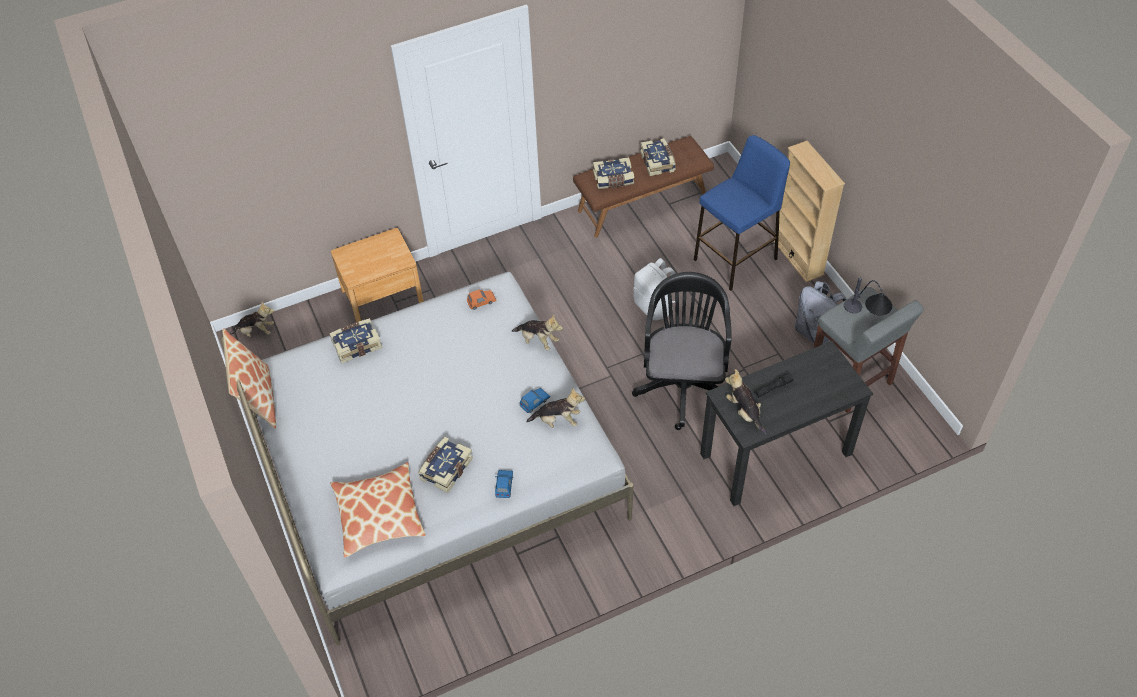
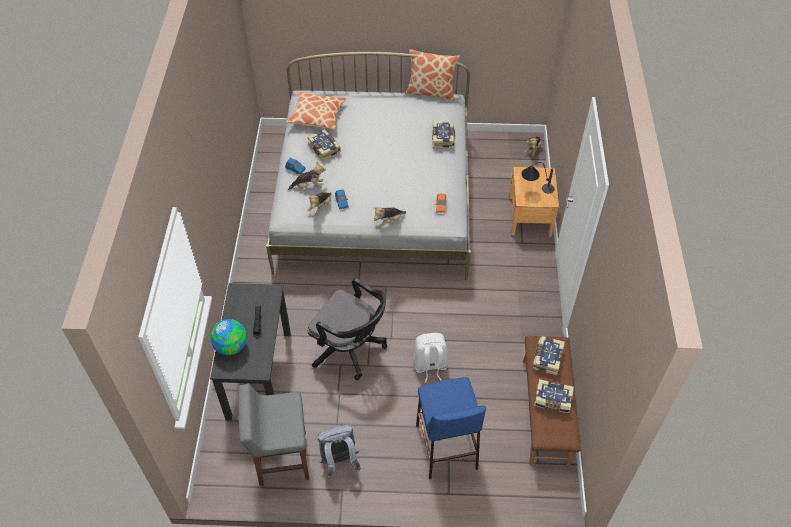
camera: 115 degrees right, 0 degrees up
plush toy [725,369,767,434] -> plush toy moved to [288,162,326,191]
beige bookcase [774,141,845,282] -> none
table lamp [844,278,892,316] -> table lamp moved to [522,162,554,193]
none -> globe [210,319,247,355]

